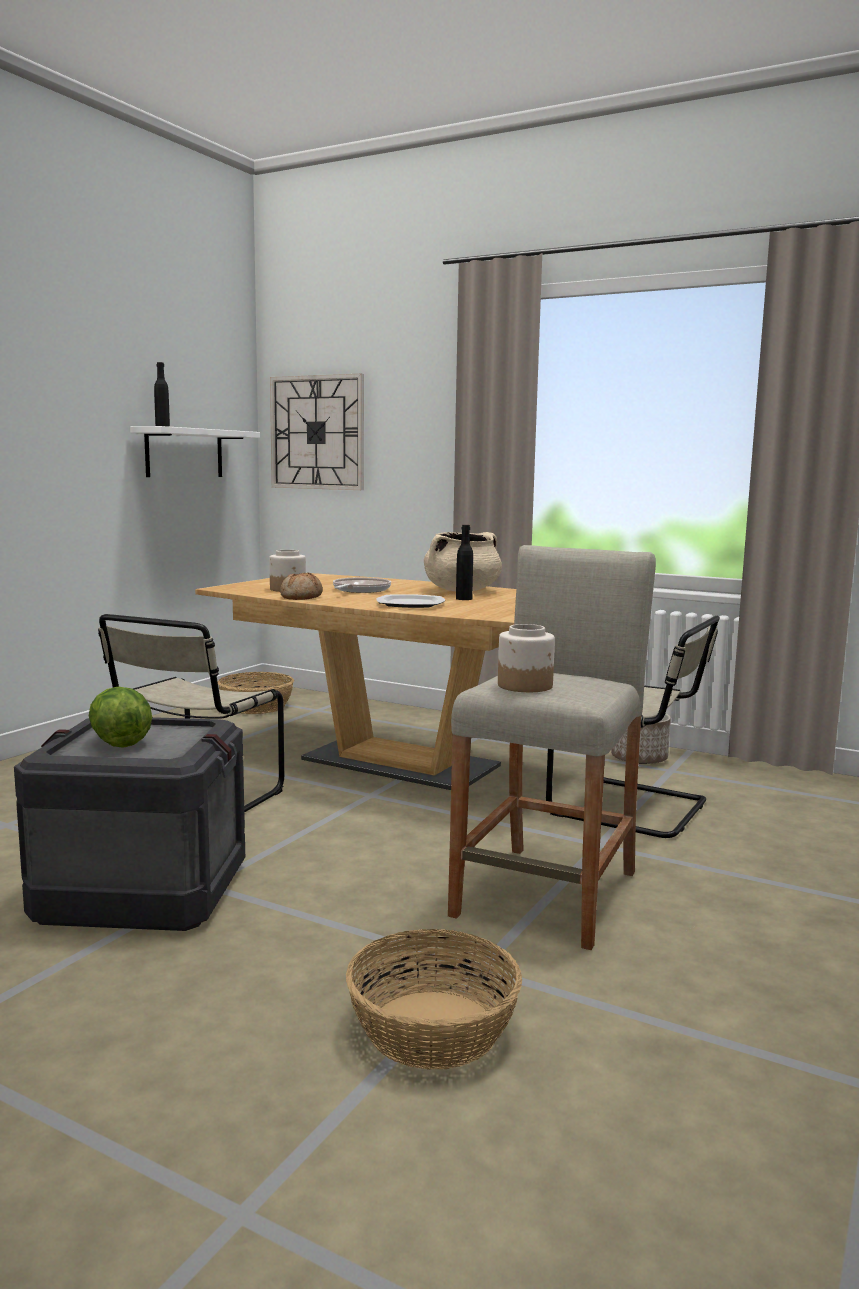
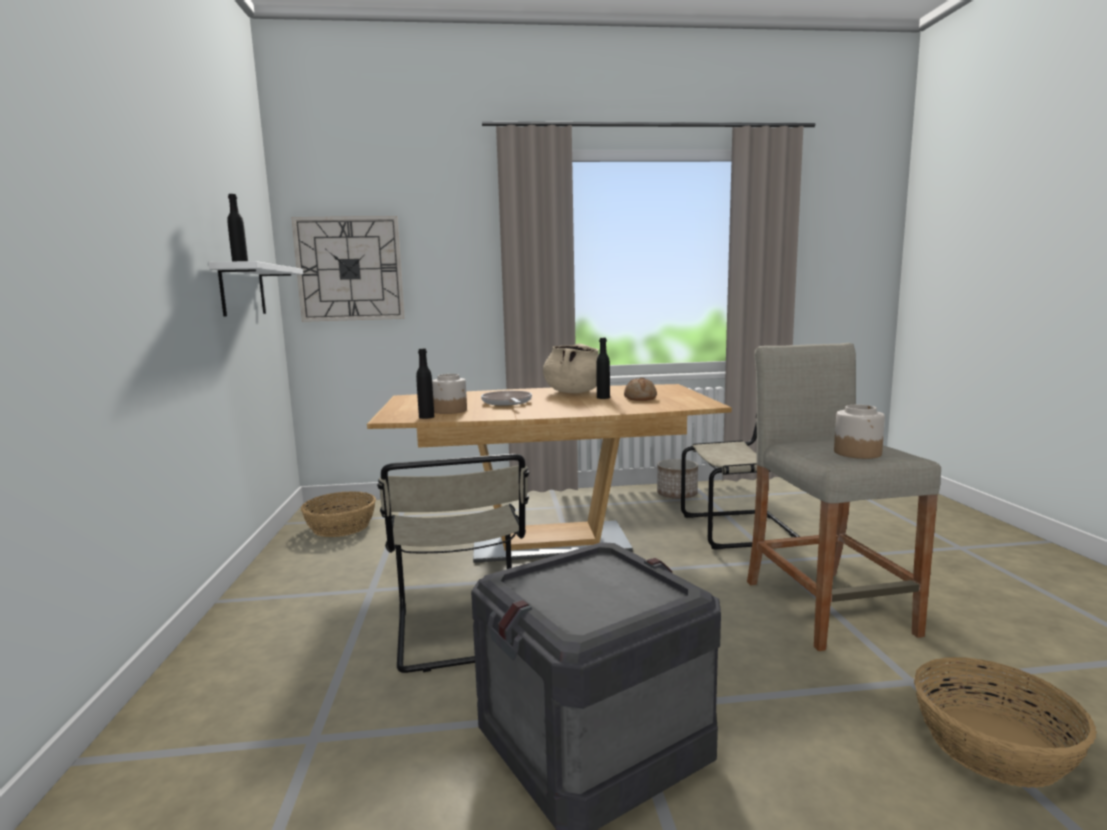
camera: 35 degrees left, 0 degrees up
lettuce [89,687,152,748] -> none
bread [280,573,323,600] -> bread moved to [624,378,657,401]
plate [376,594,445,608] -> none
none -> black bottle [416,348,434,419]

